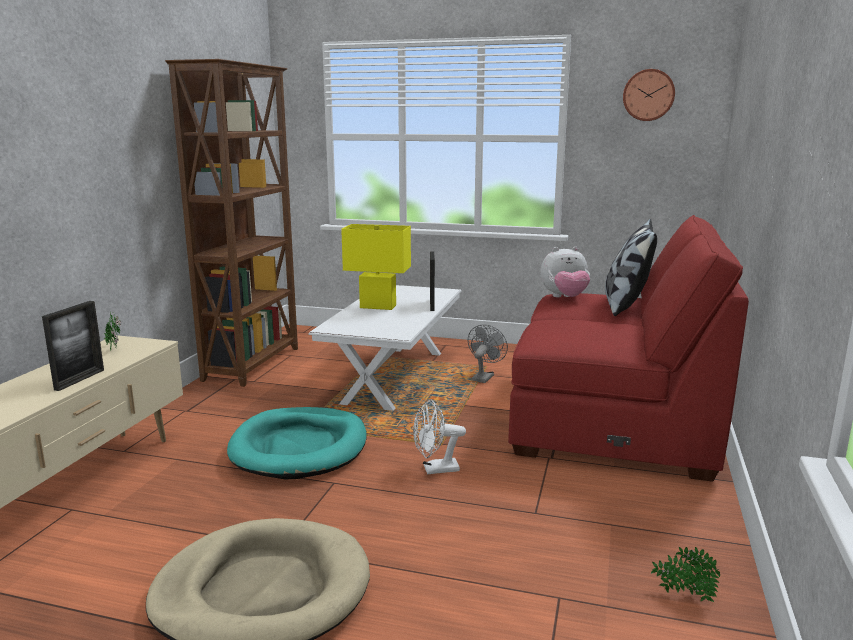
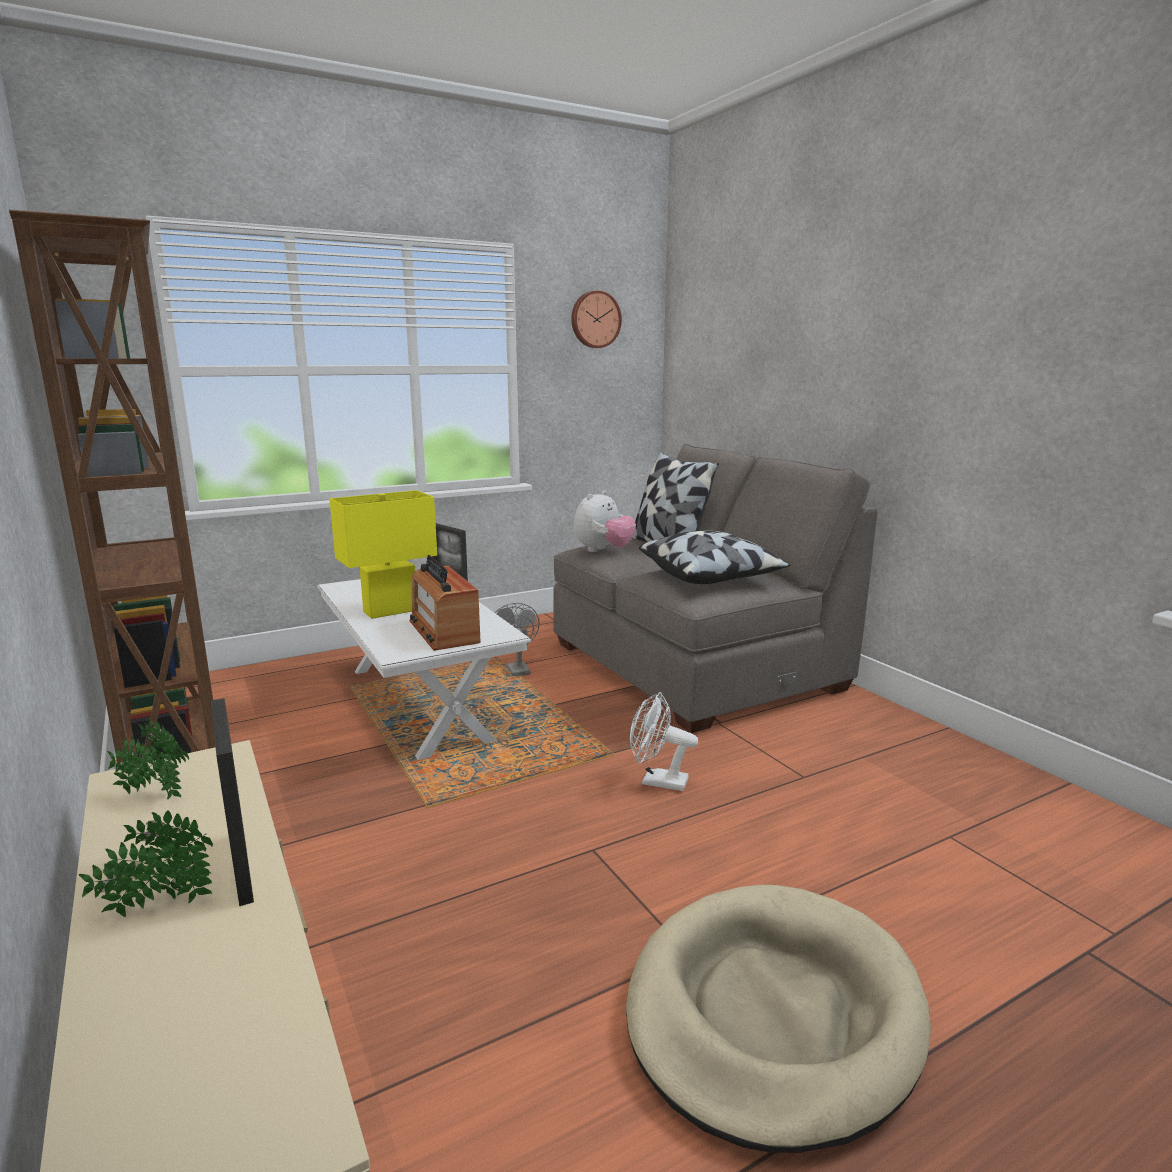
camera: 45 degrees left, 0 degrees up
turquoise dog bed [227,407,367,479] -> none
white fan [413,399,466,474] -> white fan turned 75 degrees clockwise [630,692,698,791]
red sofa [508,215,749,481] -> grey sofa [553,444,877,733]
potted plant [651,547,720,602] -> potted plant moved to [78,810,213,917]
none -> radio [410,555,481,651]
none -> pillow [639,531,791,584]

